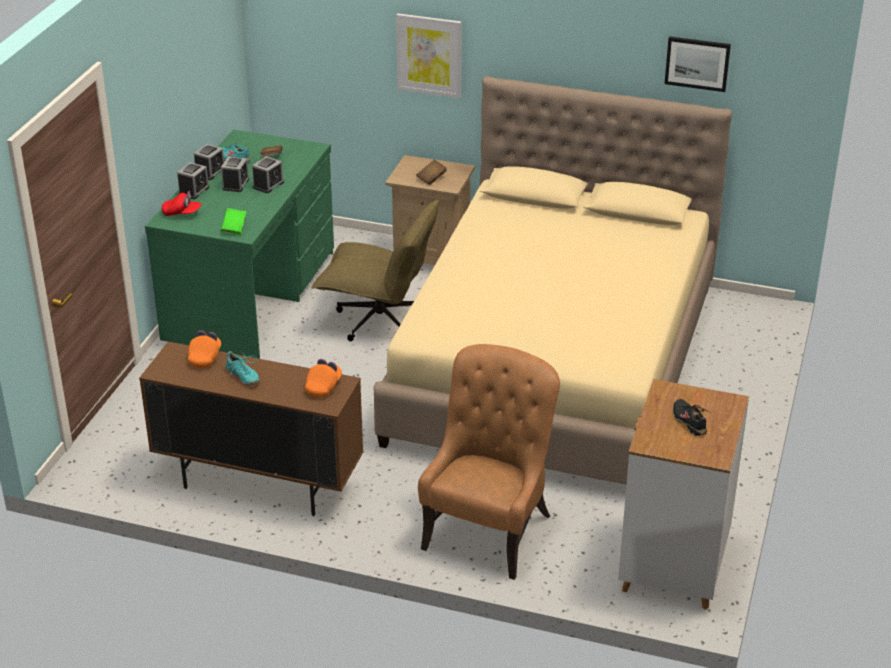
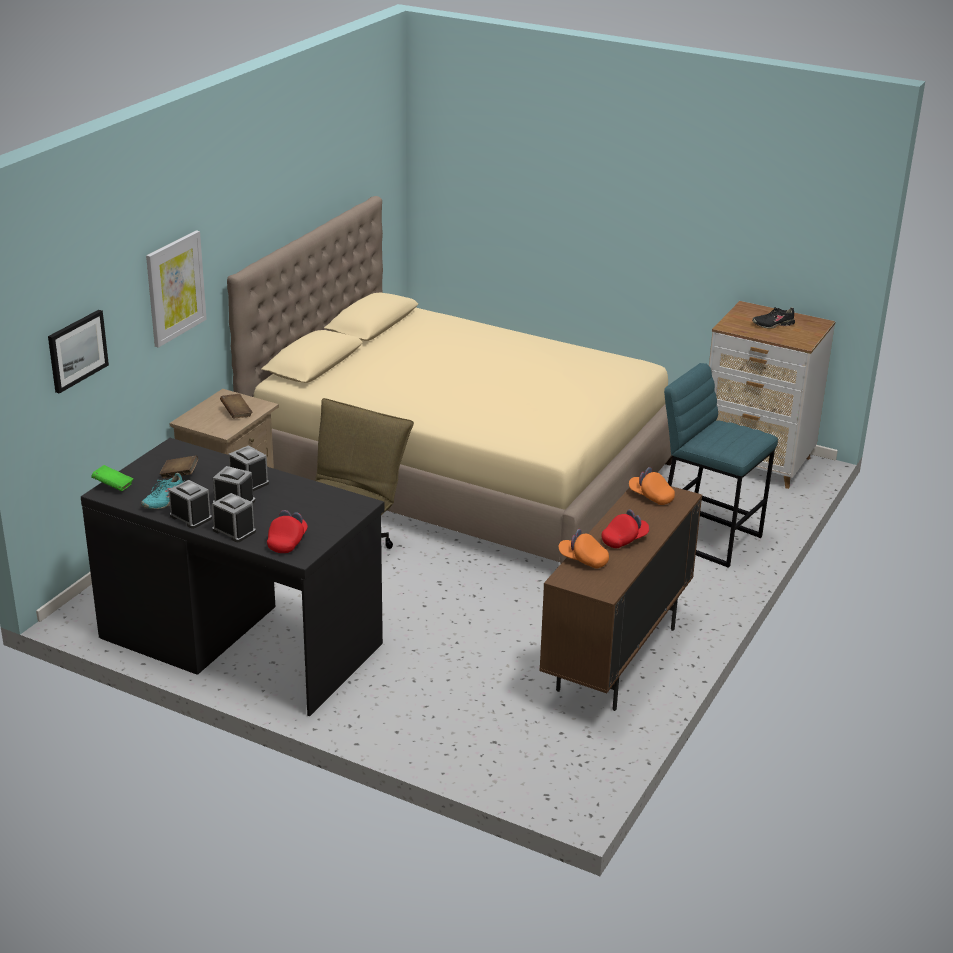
camera: 80 degrees left, 5 degrees down
green desk [145,130,334,359] -> black desk [81,438,385,716]
green book [221,208,246,235] -> green book moved to [91,465,133,491]
turquoise shoe [223,351,260,385] -> red cap [601,509,649,548]
brown chair [418,344,560,580] -> turquoise stool [664,363,778,568]
picture [665,36,731,92] -> picture moved to [48,310,109,394]

